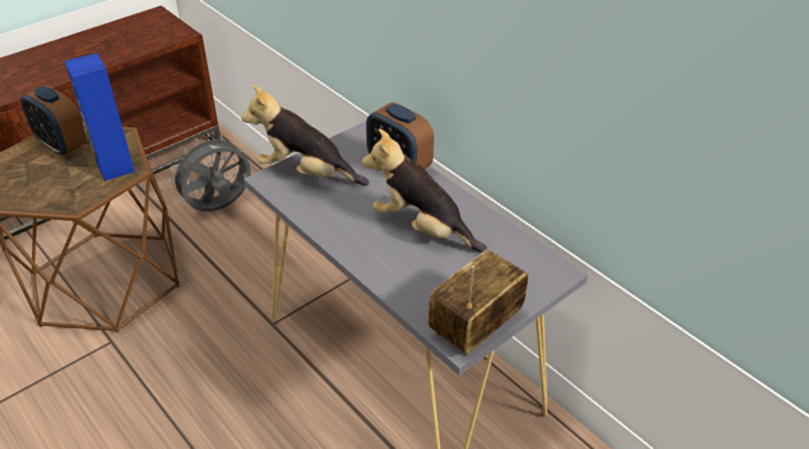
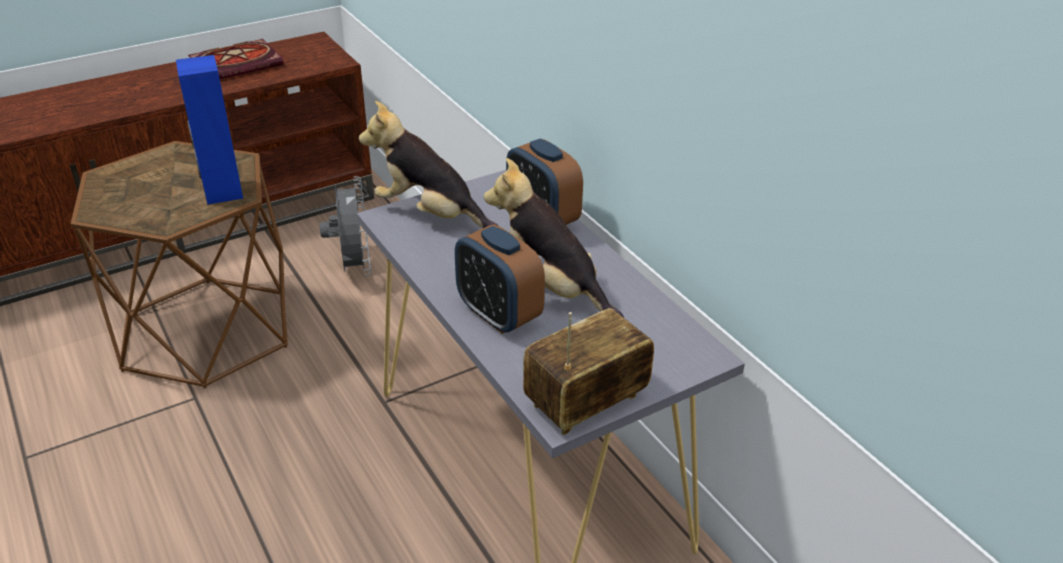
camera: 10 degrees right, 5 degrees down
alarm clock [20,85,87,156] -> alarm clock moved to [455,224,545,334]
grey fan [169,134,251,212] -> grey fan turned 105 degrees clockwise [319,176,371,276]
none -> book [188,39,284,79]

